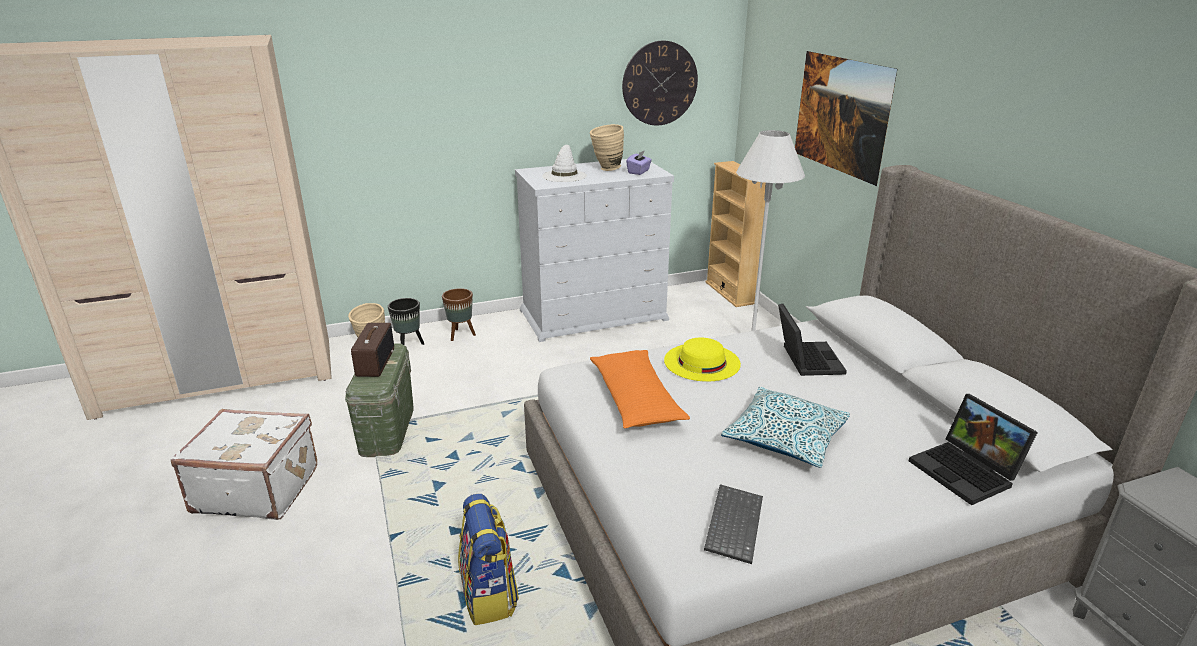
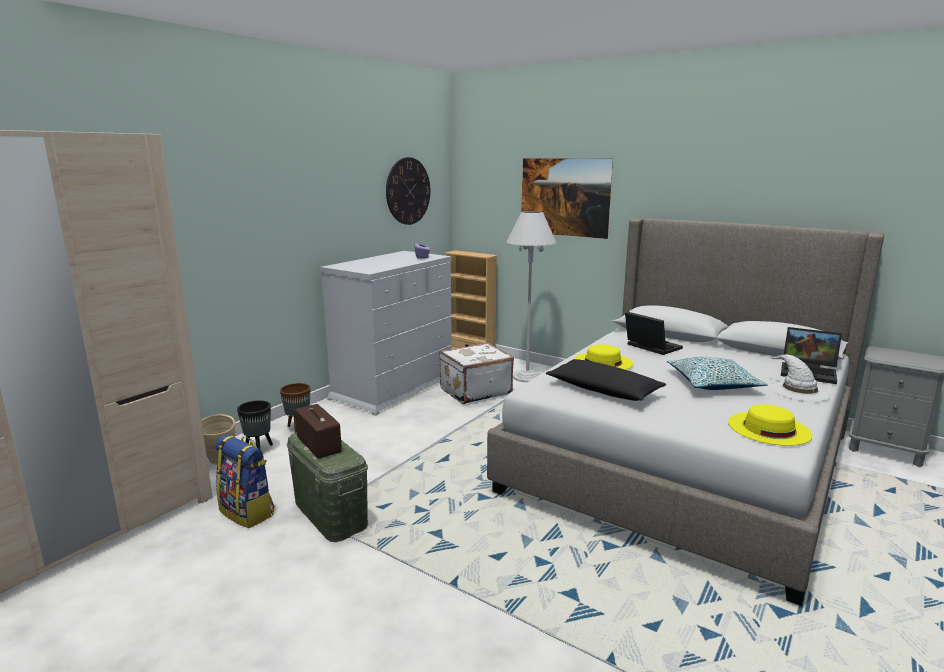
camera: 35 degrees left, 10 degrees down
white suitcase [171,409,317,520] -> white suitcase moved to [439,343,514,404]
backpack [458,494,519,625] -> backpack moved to [215,434,275,528]
white hat [542,145,587,182] -> white hat moved to [769,354,830,402]
beige vase [590,124,624,171] -> none
orange pillow [590,350,690,428] -> black pillow [546,359,666,401]
keyboard [704,484,763,564] -> yellow hat [728,404,813,446]

